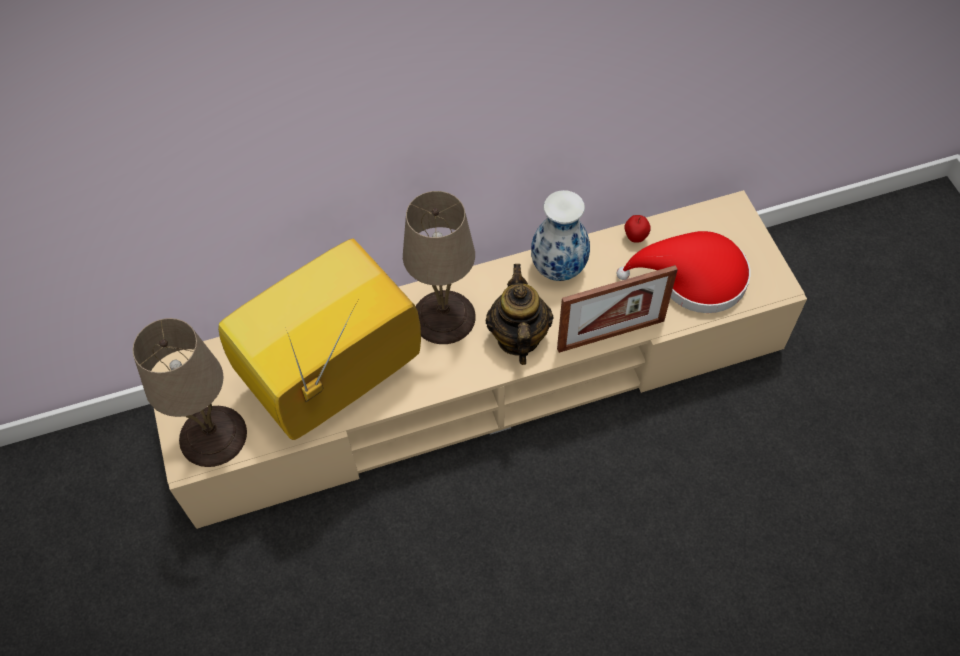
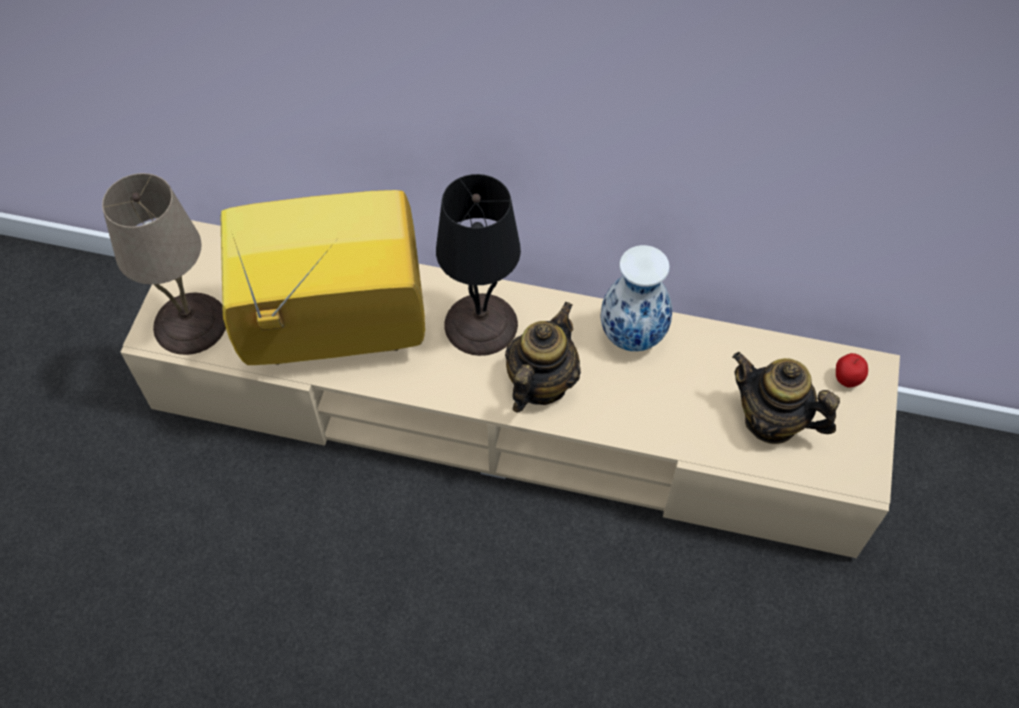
camera: 30 degrees right, 0 degrees up
beige table lamp [403,191,476,344] -> black table lamp [436,174,521,356]
picture frame [557,265,678,353] -> none
red hat [617,231,750,313] -> teapot [732,352,840,444]
apple [624,215,651,243] -> apple moved to [836,353,868,388]

